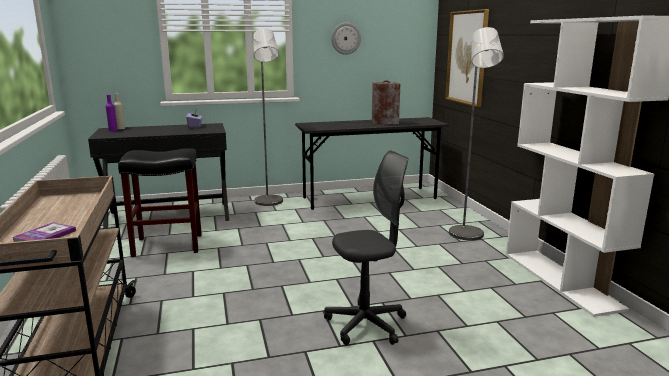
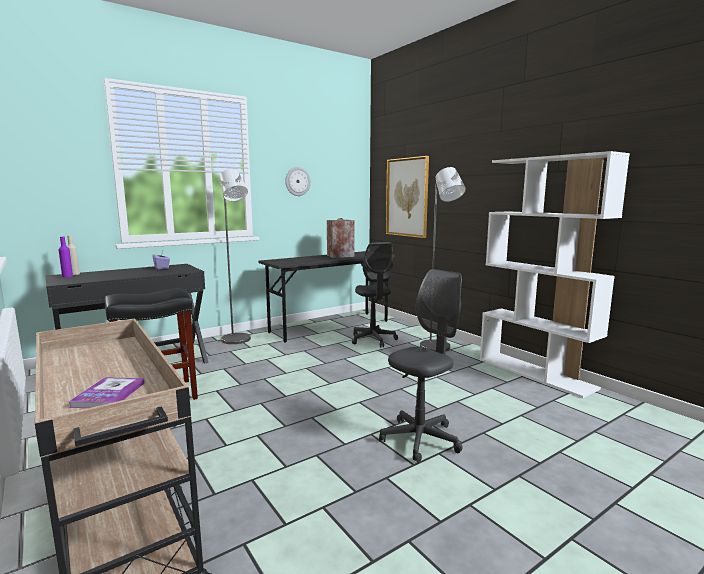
camera: 20 degrees left, 5 degrees down
none -> grey office chair [352,242,398,348]

